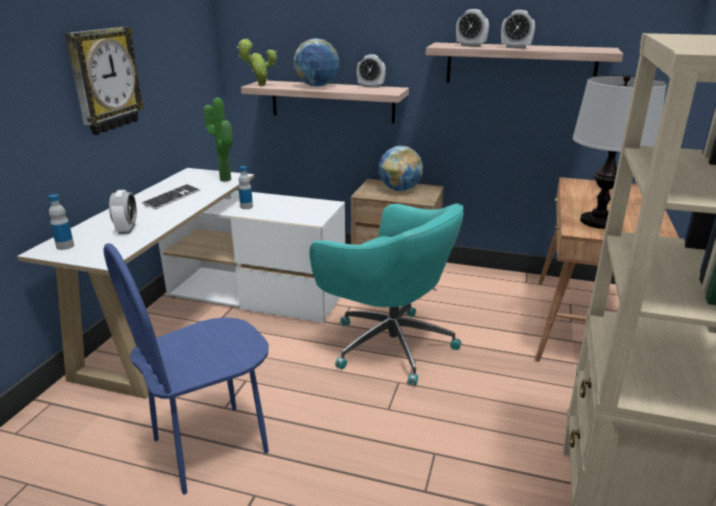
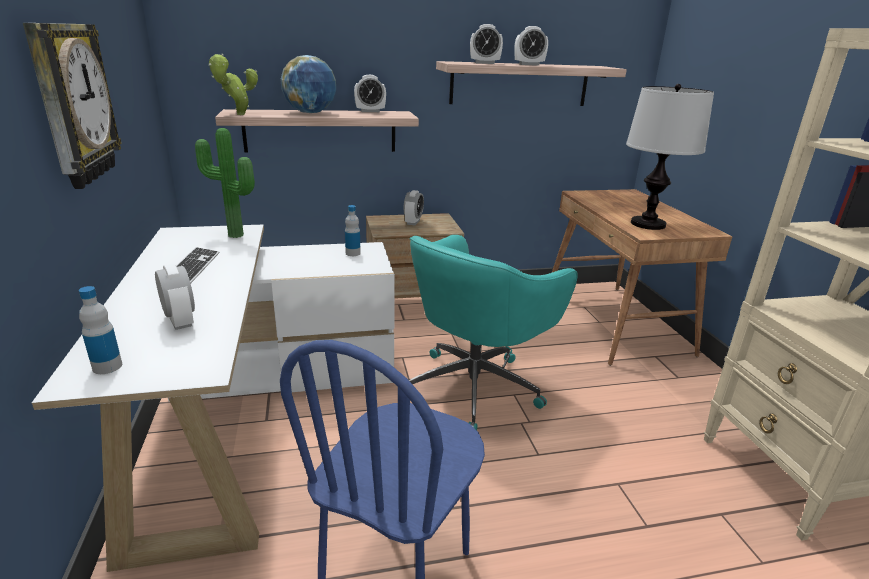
camera: 30 degrees left, 0 degrees up
bottle [238,166,253,209] -> bottle moved to [345,205,361,256]
turquoise office chair [309,203,464,386] -> turquoise office chair turned 120 degrees clockwise [409,235,578,430]
globe [379,146,423,191] -> alarm clock [404,190,424,226]

